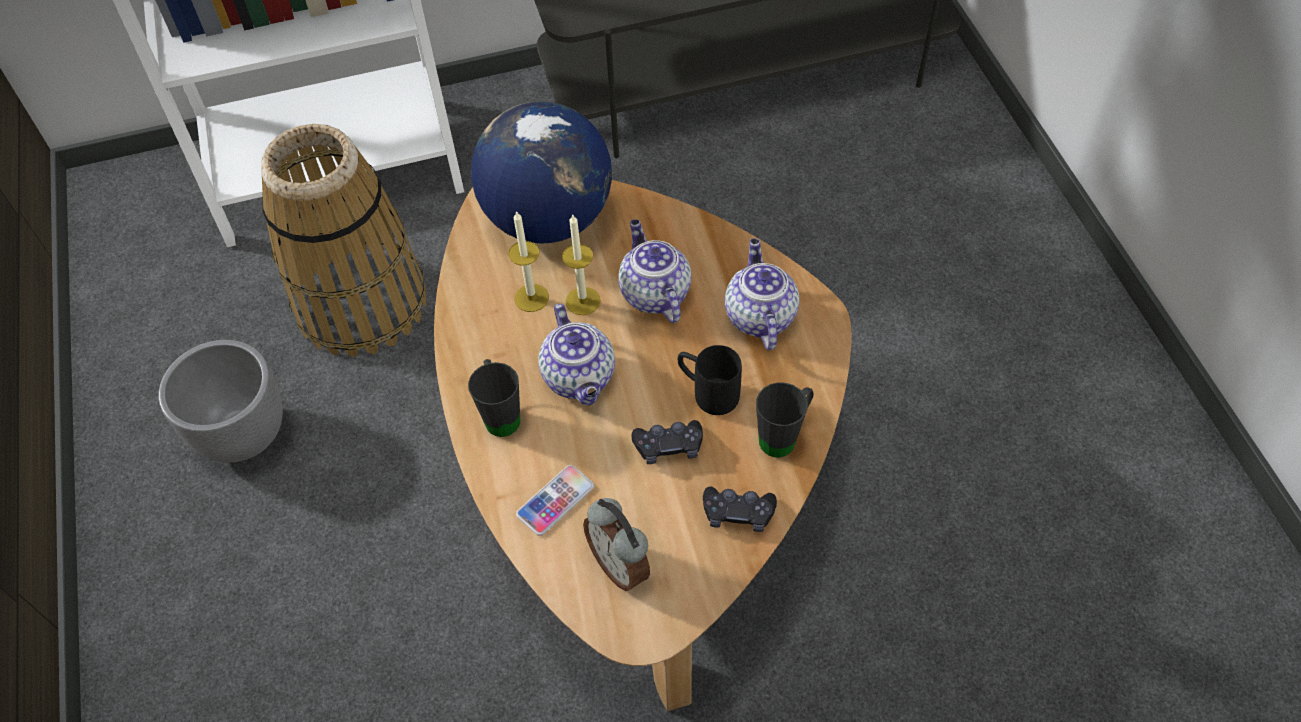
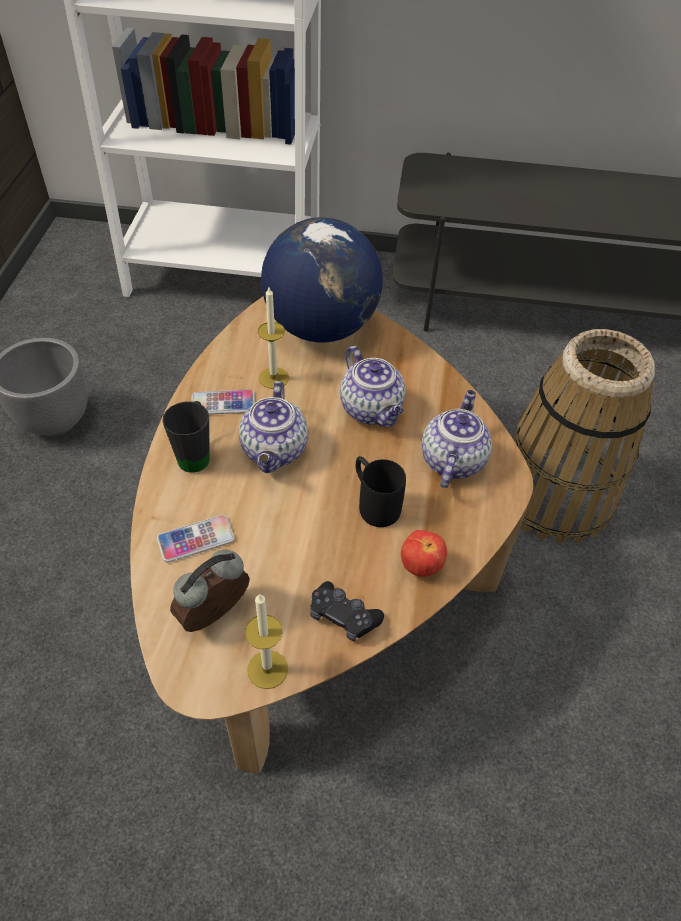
camera: 20 degrees right, 5 degrees down
basket [261,124,426,357] -> basket moved to [513,329,655,544]
candle [562,214,601,315] -> candle moved to [245,593,288,689]
alarm clock [583,498,650,591] -> alarm clock turned 60 degrees clockwise [170,550,250,632]
teapot [618,219,691,323] -> teapot turned 150 degrees clockwise [340,346,406,427]
black game controller [632,420,703,464] -> none
black mug [756,382,814,458] -> apple [401,530,447,577]
none -> phone [191,389,255,415]

